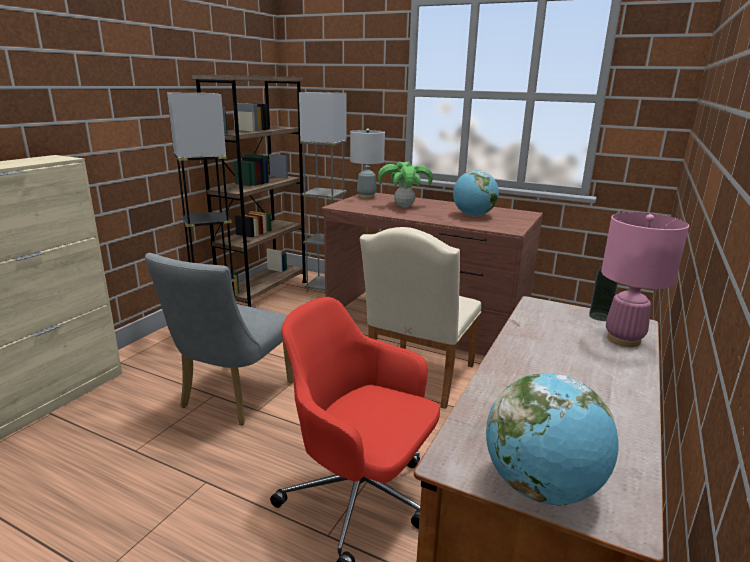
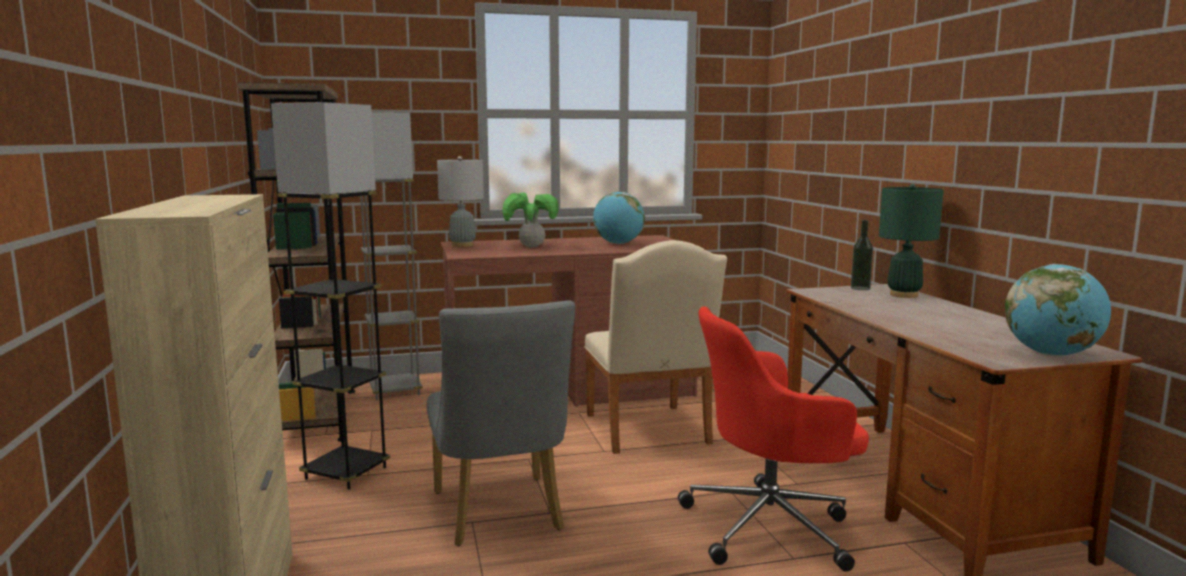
camera: 40 degrees left, 10 degrees down
pink table lamp [601,212,689,347] -> green table lamp [879,184,943,298]

